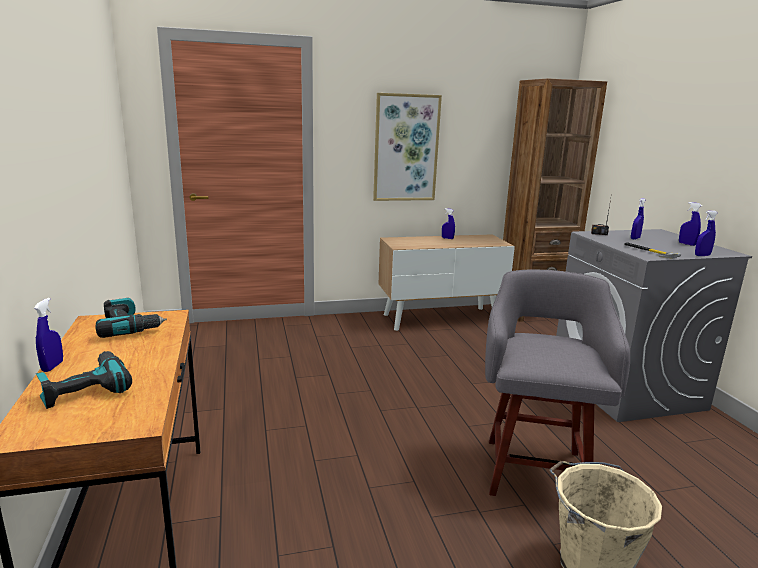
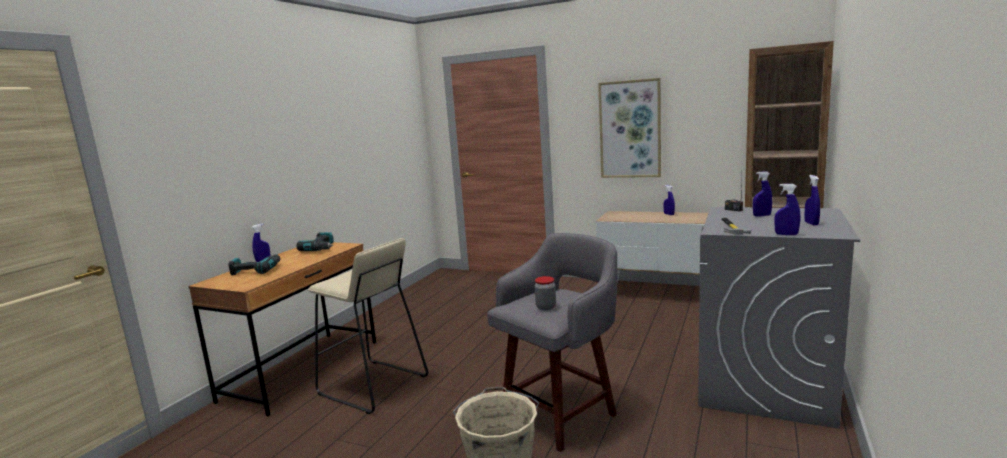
camera: 40 degrees right, 5 degrees down
none -> beige stool [307,238,428,414]
none -> jar [535,276,556,310]

